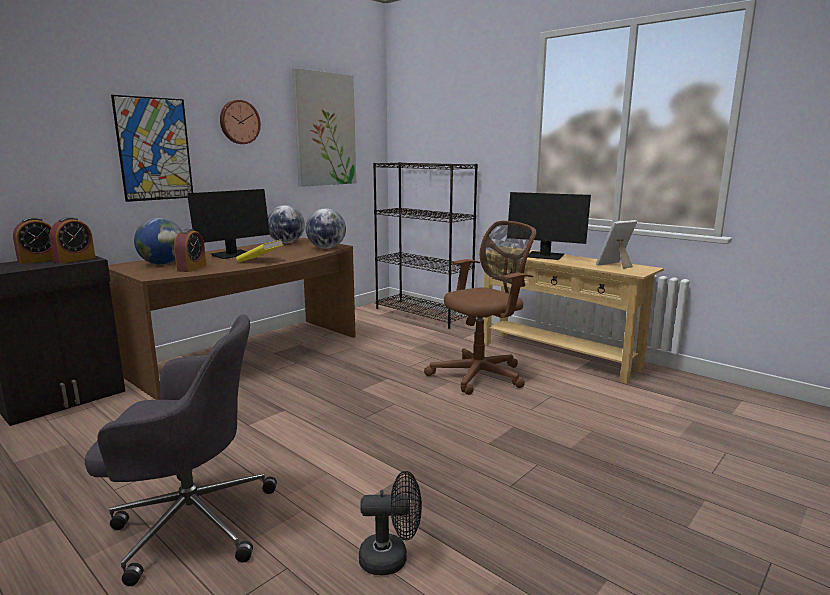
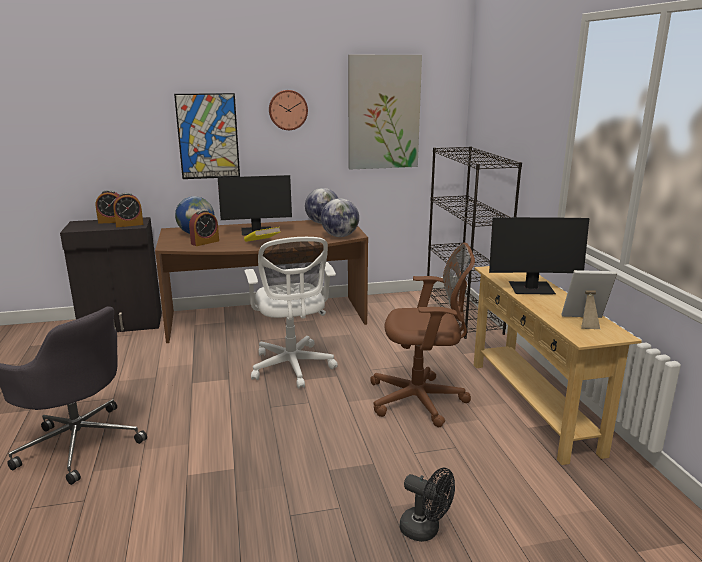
camera: 35 degrees right, 5 degrees up
black fan [359,471,422,575] -> black fan moved to [400,467,455,542]
monitor [508,192,591,260] -> monitor turned 60 degrees counterclockwise [489,217,589,294]
none -> white office chair [244,237,338,388]

